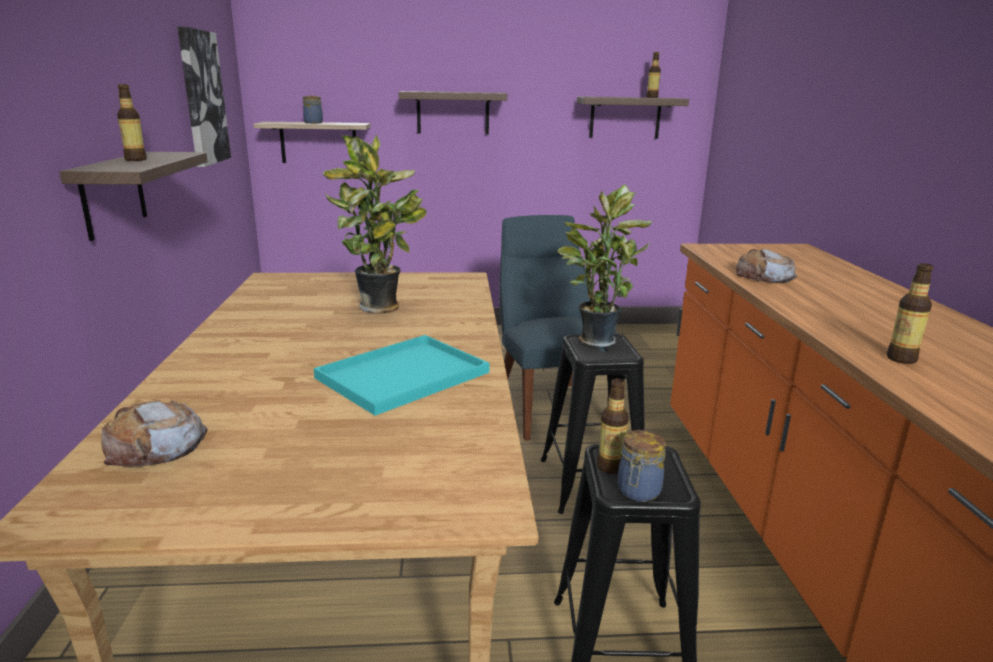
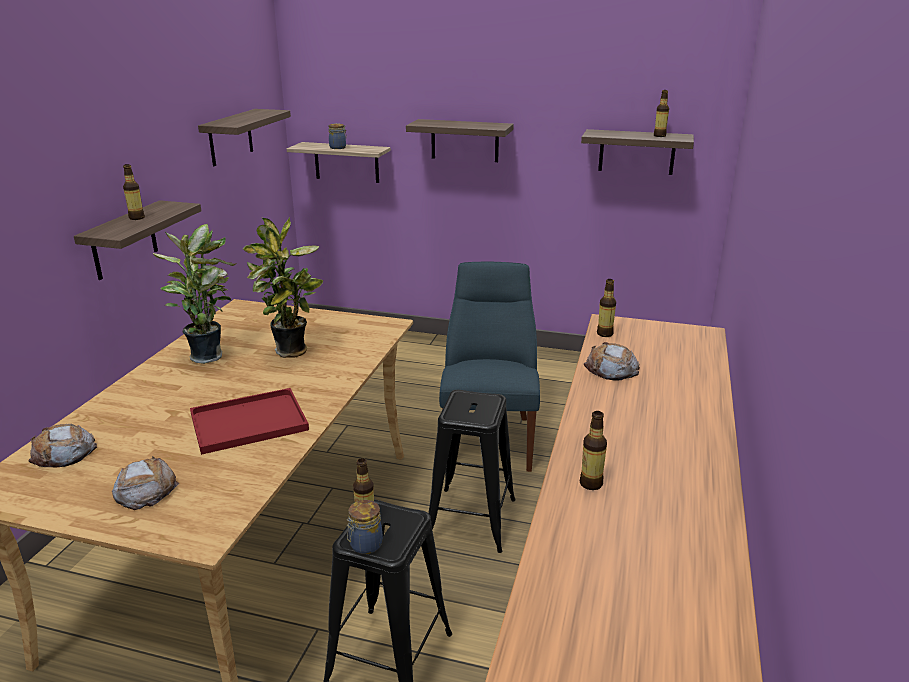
camera: 20 degrees right, 5 degrees up
picture [177,26,231,167] -> shelf [198,109,291,166]
turquoise tray [314,335,489,416] -> red tray [190,388,309,455]
potted plant [557,185,652,347] -> potted plant moved to [153,224,237,364]
none -> bread [112,456,179,510]
none -> bottle [597,279,616,337]

